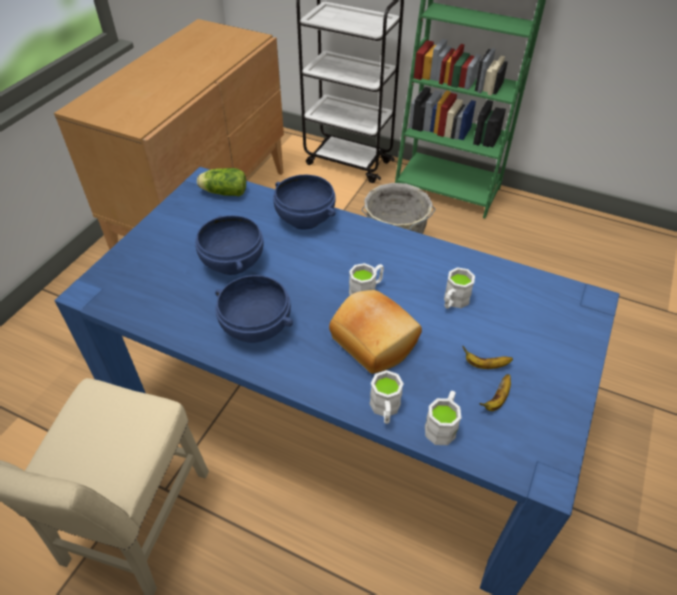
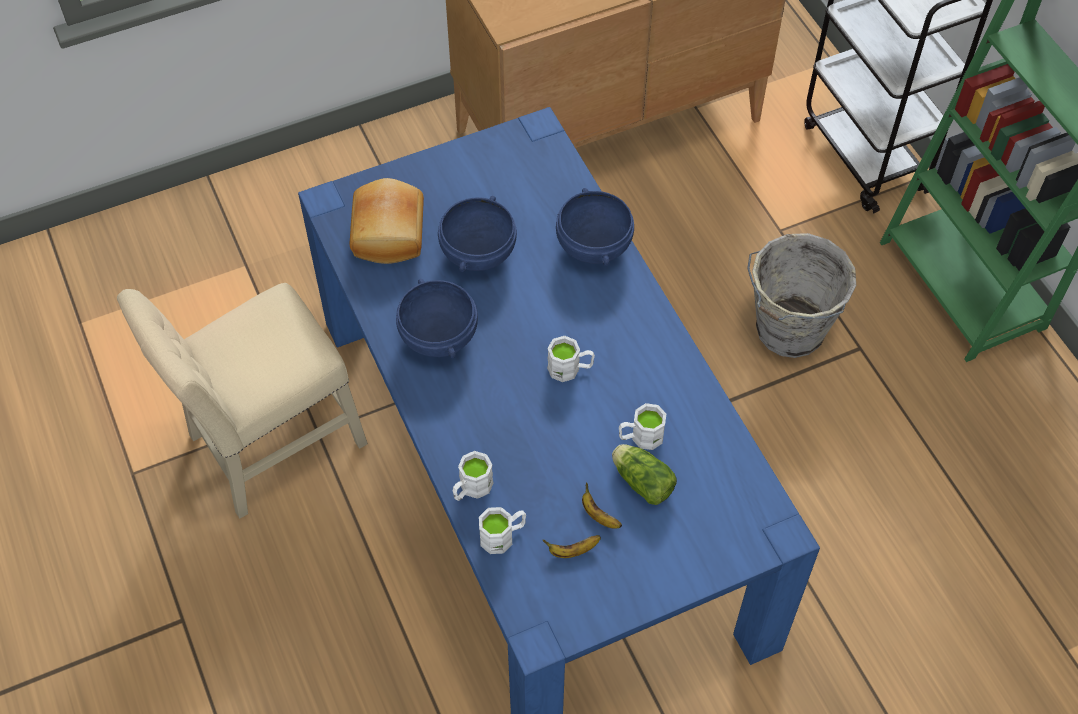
camera: 40 degrees right, 10 degrees up
lettuce [197,168,246,196] -> lettuce moved to [612,444,677,505]
bread [329,290,422,374] -> bread moved to [349,178,424,264]

